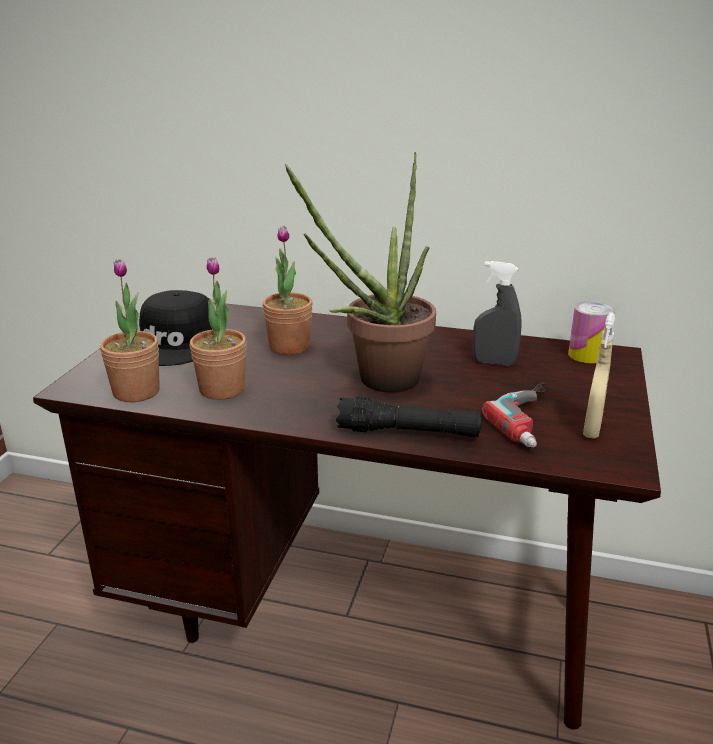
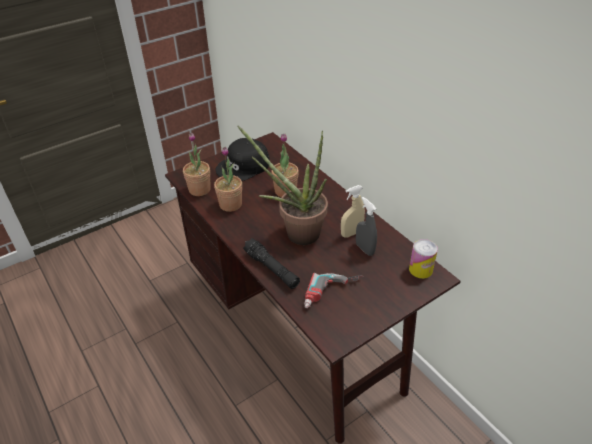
camera: 40 degrees right, 15 degrees up
beige spray bottle [583,312,615,438] -> beige spray bottle moved to [341,185,365,238]

